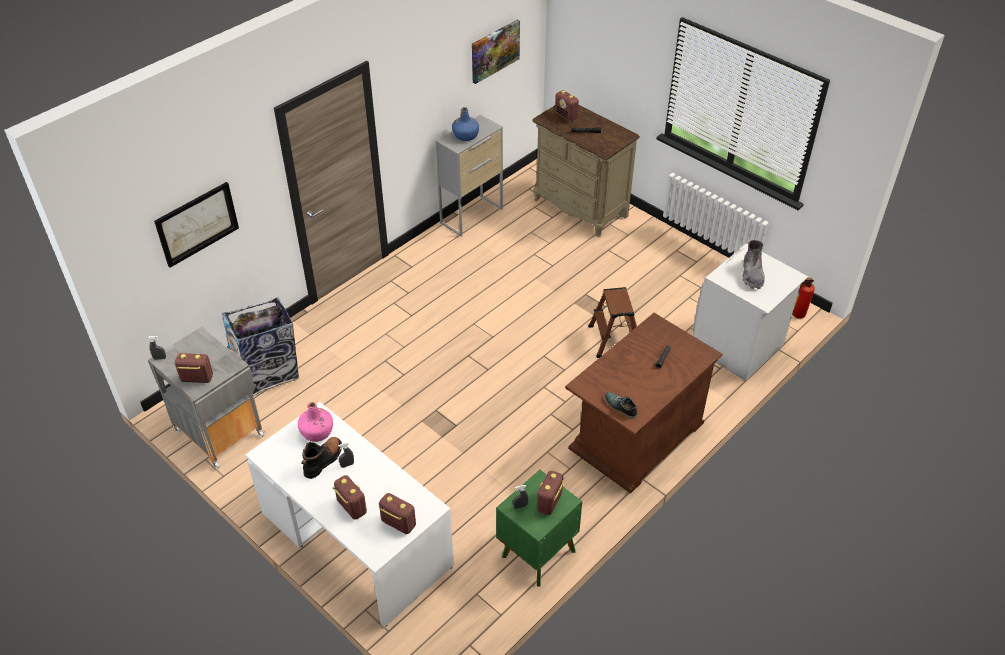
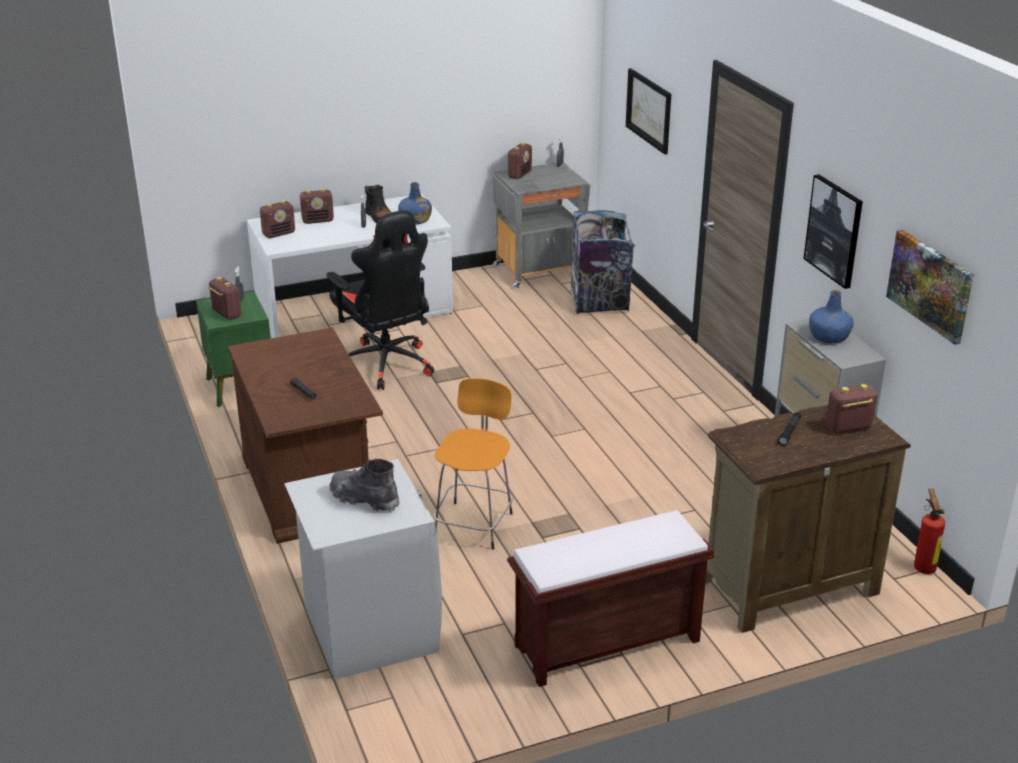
camera: 115 degrees right, 15 degrees down
pink bottle [298,402,333,442] -> blue bottle [398,182,432,225]
brown step ladder [588,287,637,358] -> orange stool [434,378,513,550]
shoe [605,392,638,419] -> none
fire extinguisher [793,278,815,319] -> fire extinguisher moved to [914,488,945,574]
none -> black office chair [326,210,434,390]
none -> brown bench [507,510,714,687]
none -> picture [804,175,863,289]

